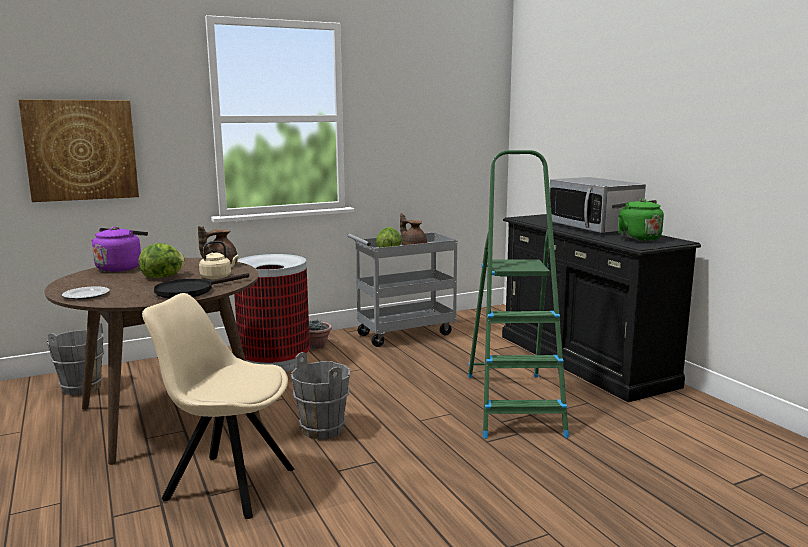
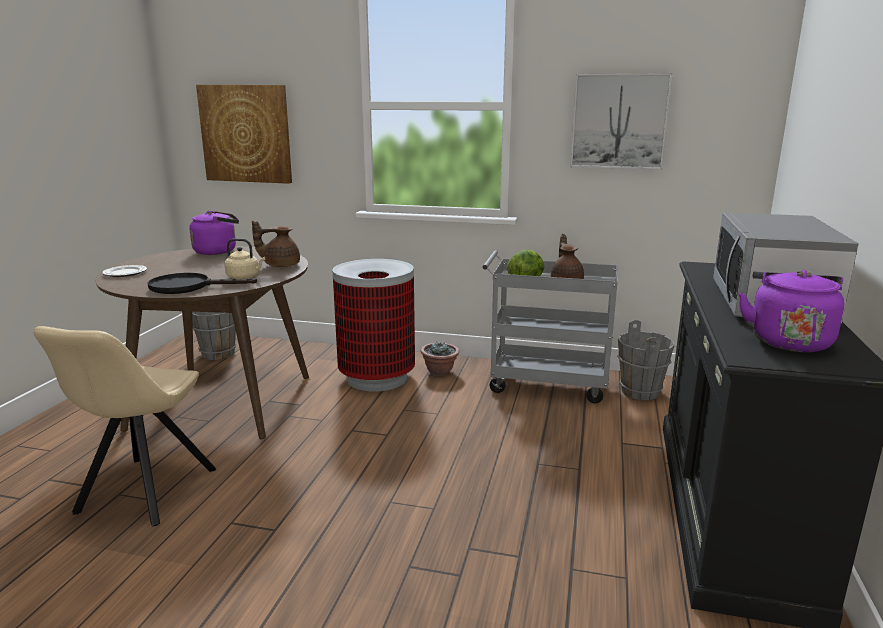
camera: 40 degrees right, 5 degrees up
lettuce [139,243,185,278] -> none
beige chair [142,293,295,519] -> beige chair turned 135 degrees counterclockwise [33,326,216,526]
grey bucket [291,352,350,440] -> grey bucket moved to [617,320,675,400]
green step ladder [468,150,569,438] -> none
green kettle [612,198,664,241] -> purple kettle [738,270,845,352]
none -> picture [570,73,673,170]

